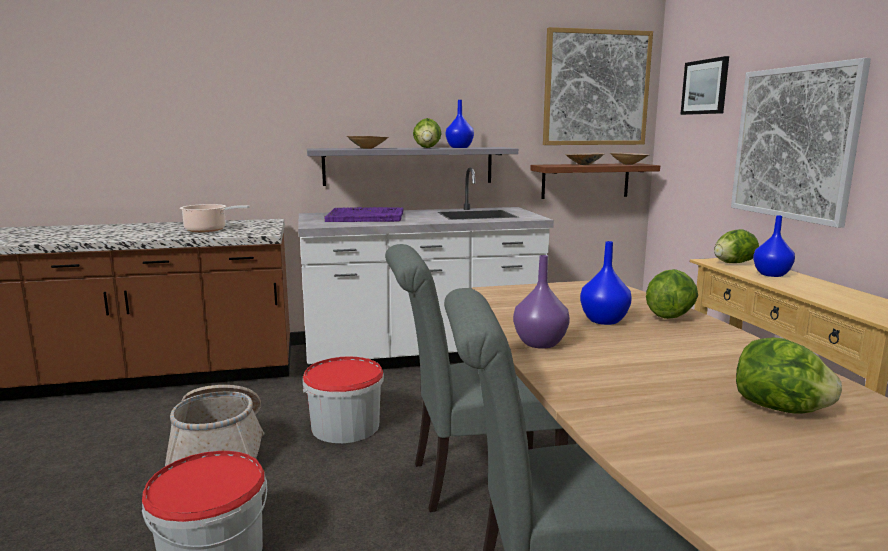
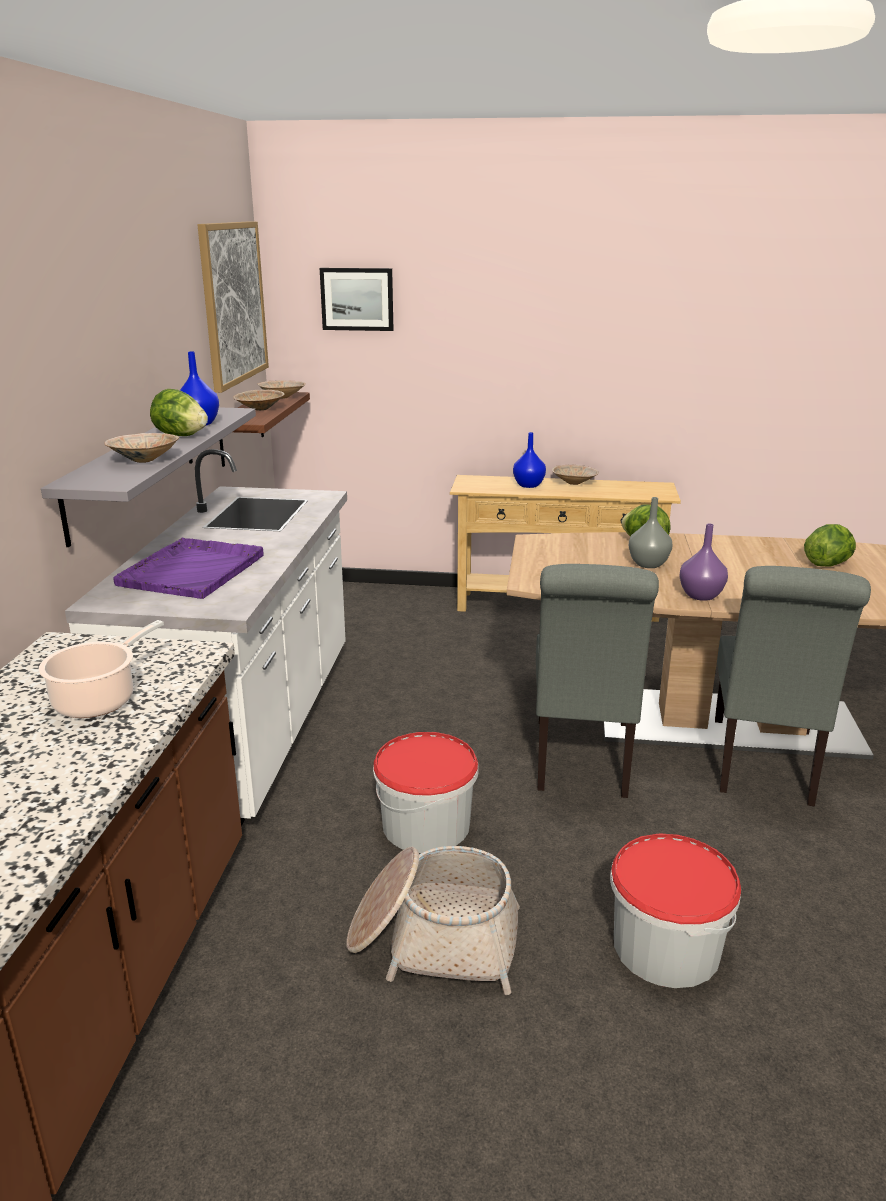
camera: 70 degrees left, 10 degrees up
blue vase [580,241,632,325] -> grey vase [629,497,673,568]
lettuce [714,229,759,263] -> none
picture [731,58,871,228] -> none
none -> beige bowl [552,465,599,485]

